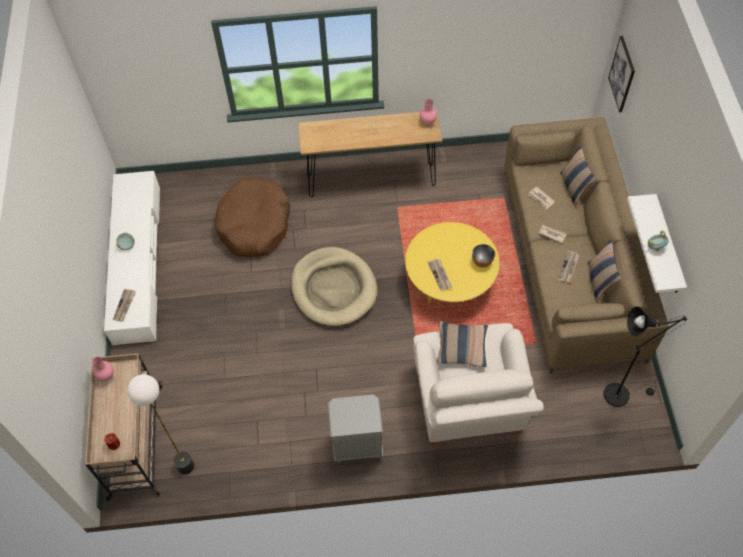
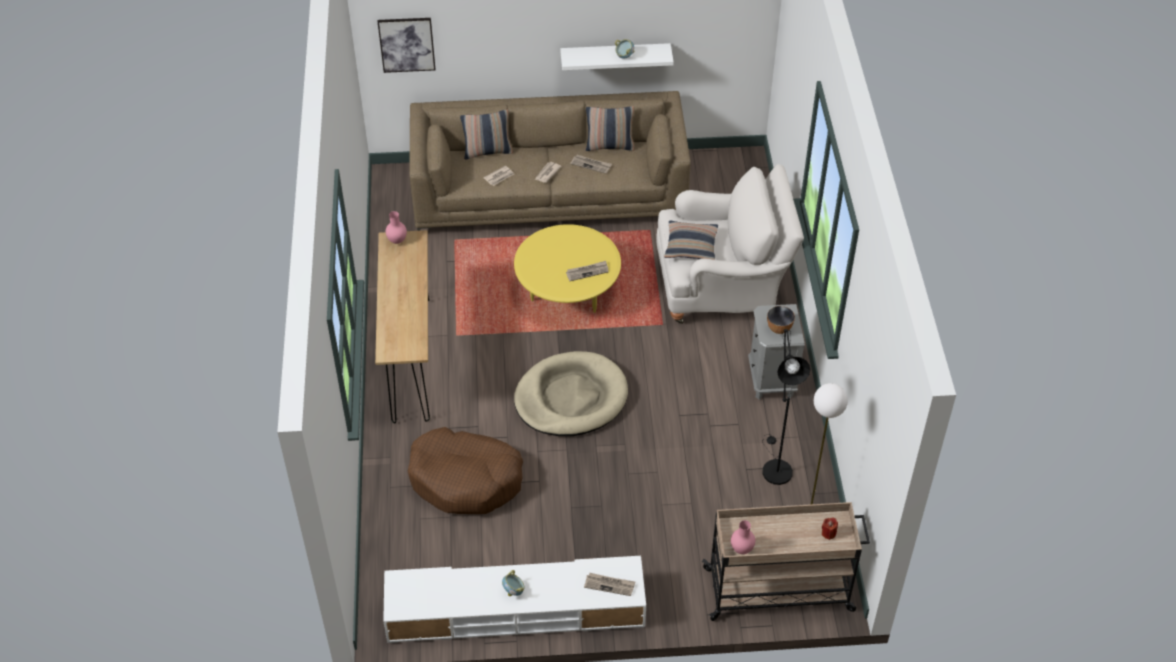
camera: 90 degrees left, 10 degrees down
bowl [472,244,495,268] -> bowl moved to [767,306,795,334]
black floor lamp [603,307,687,407] -> black floor lamp moved to [762,329,810,485]

